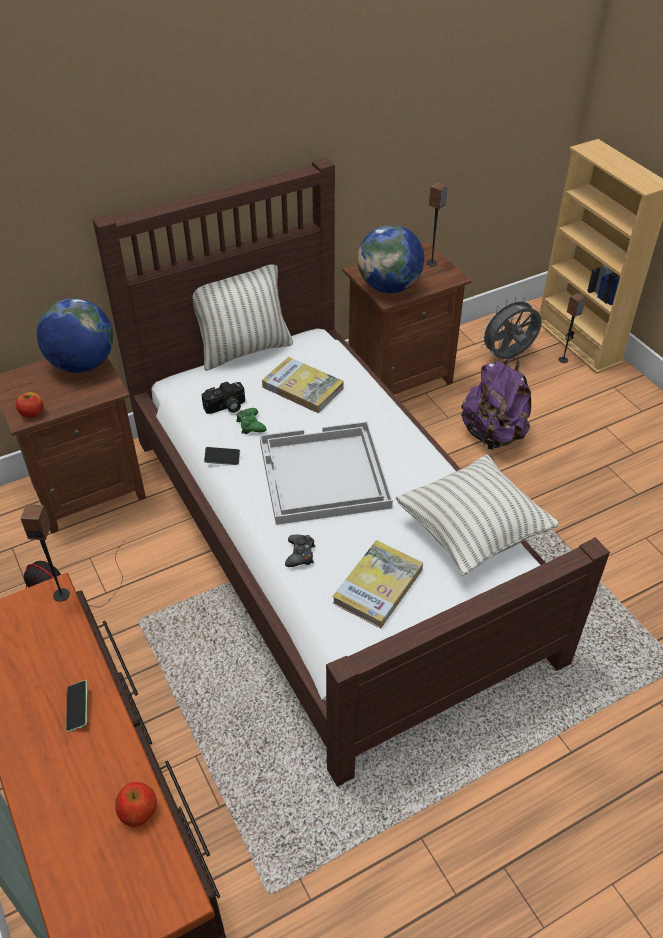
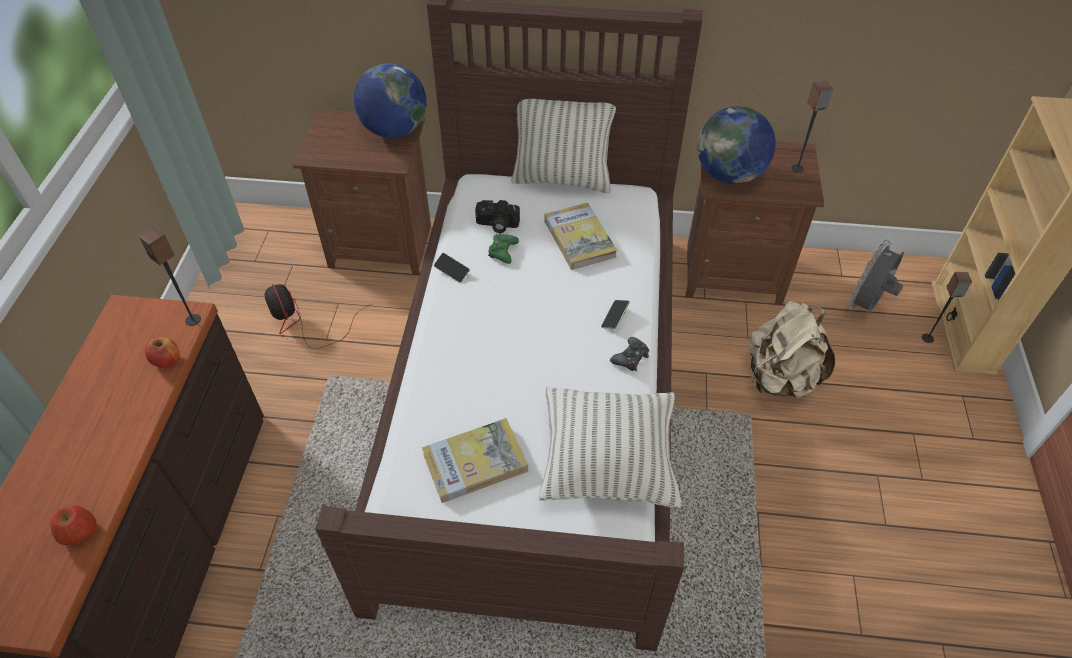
camera: 35 degrees right, 5 degrees up
apple [16,392,43,418] -> apple moved to [145,337,180,368]
phone [66,680,87,732] -> phone moved to [601,300,630,329]
white tray [260,421,393,525] -> none
black game controller [285,535,315,567] -> black game controller moved to [610,337,649,371]
purple backpack [461,358,531,450] -> beige backpack [749,301,835,398]
grey fan [479,297,542,359] -> grey fan turned 60 degrees counterclockwise [846,240,904,315]

